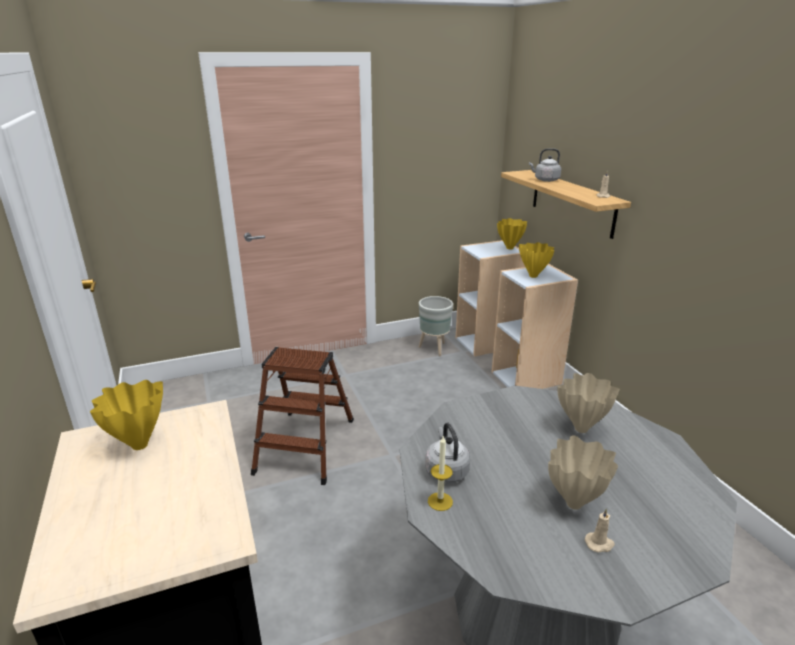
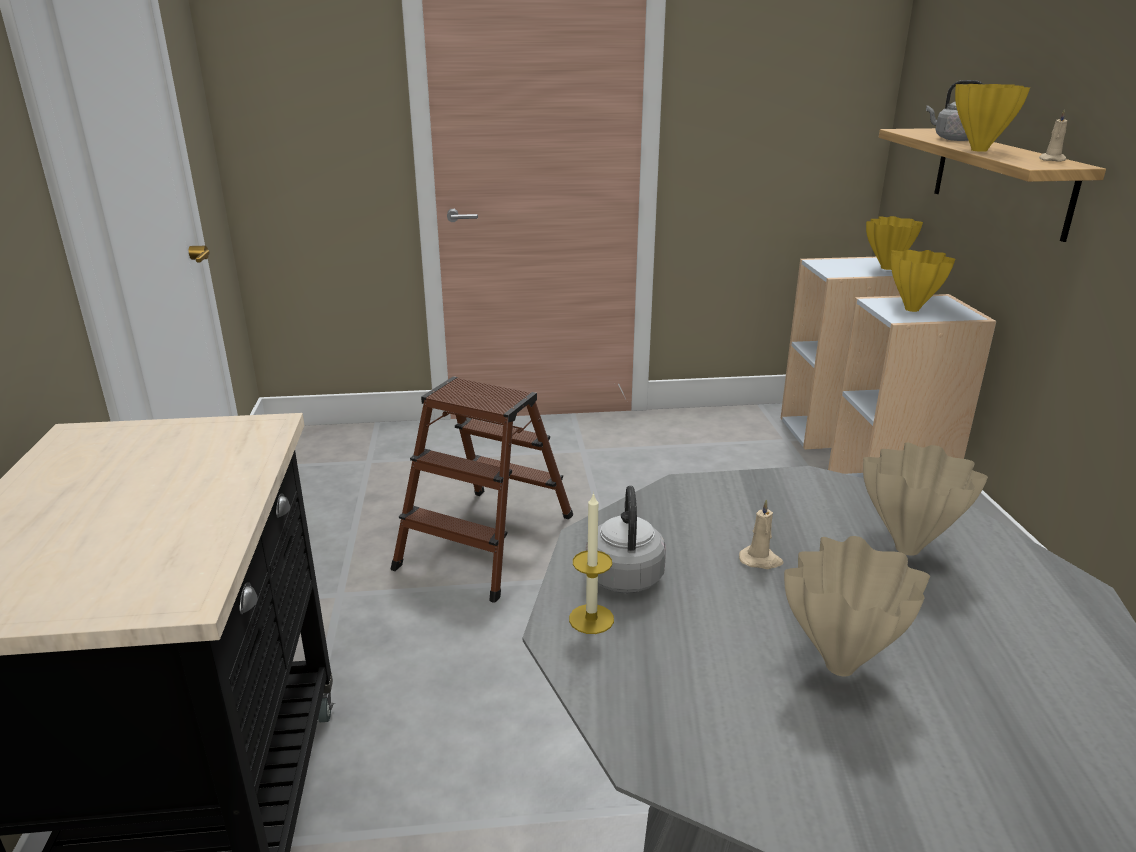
camera: 15 degrees right, 0 degrees up
yellow vase [90,380,163,450] -> yellow vase moved to [955,84,1030,152]
grey planter [419,296,453,356] -> none
beige candle [585,508,615,553] -> beige candle moved to [739,499,784,569]

